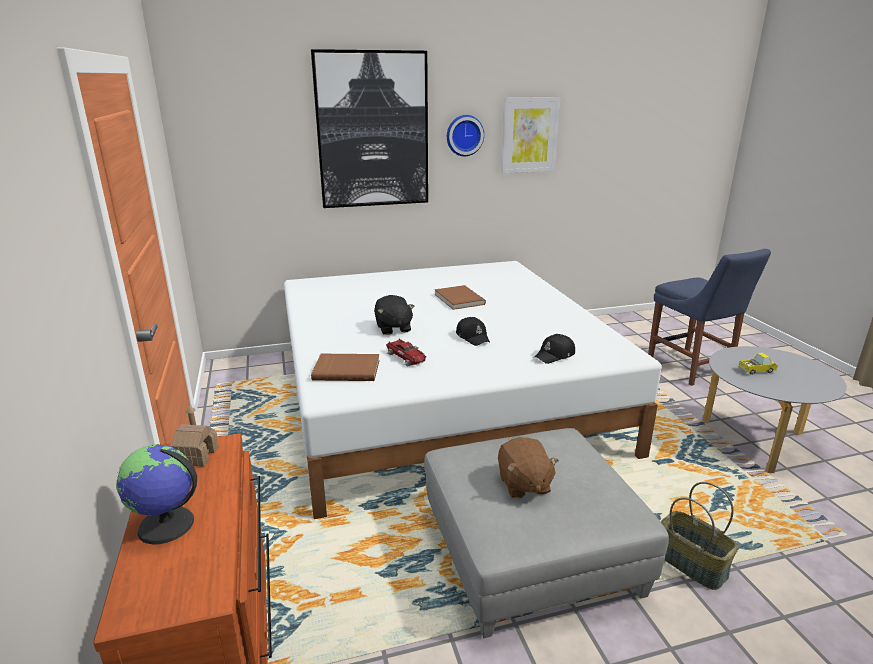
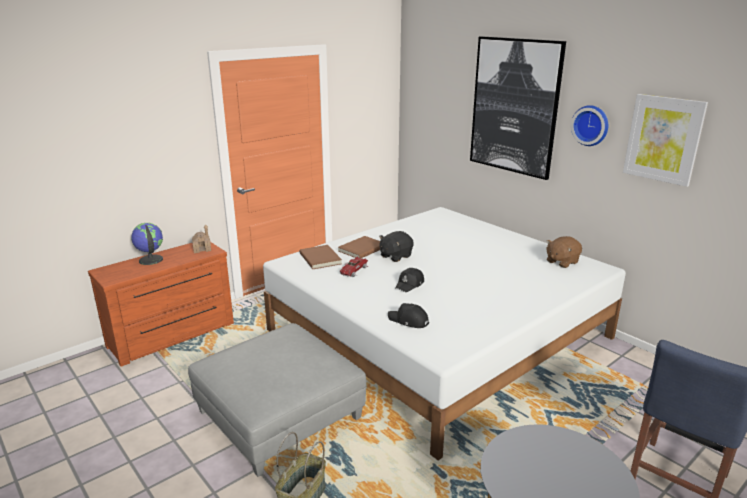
camera: 65 degrees right, 0 degrees up
brown book [435,285,486,310] -> brown book moved to [338,236,380,258]
brown plush toy [498,437,559,499] -> brown plush toy moved to [546,236,582,268]
toy truck [738,353,778,375] -> none

